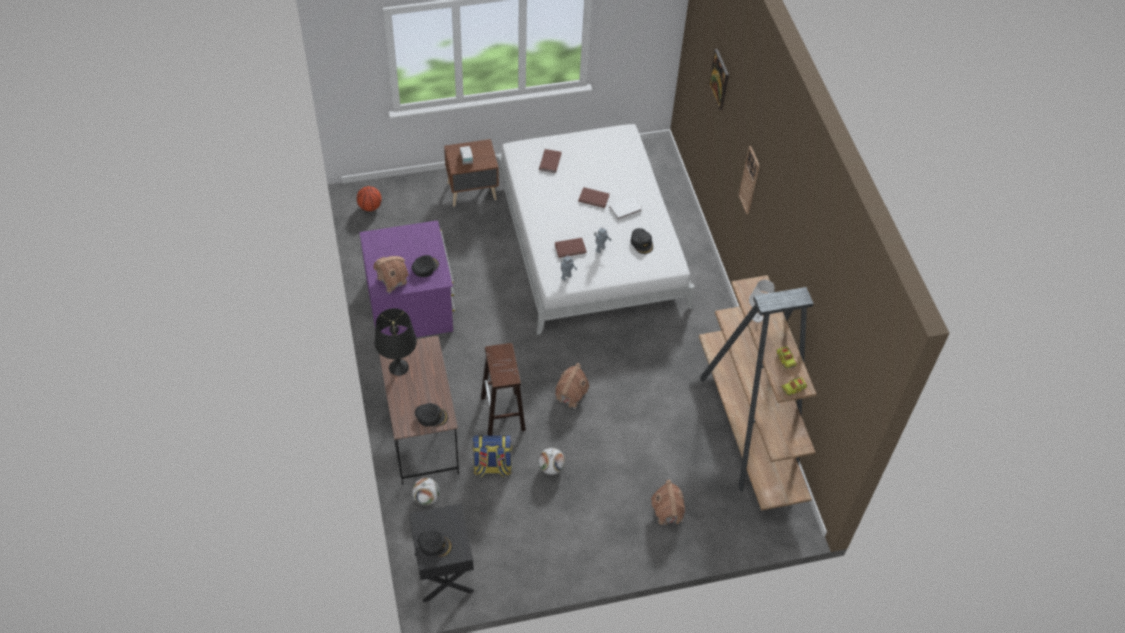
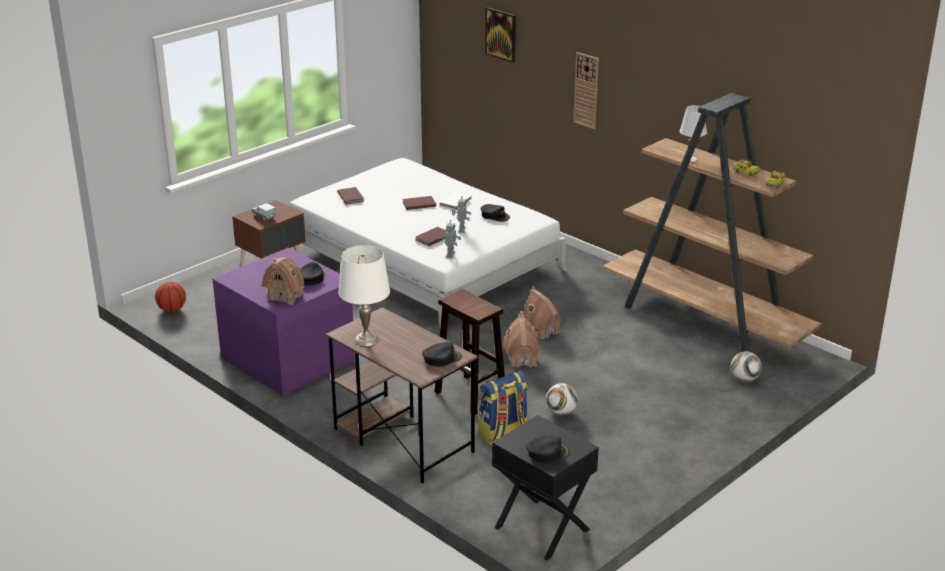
camera: 30 degrees left, 25 degrees down
black table lamp [375,308,417,376] -> white table lamp [338,245,390,346]
football [412,478,440,505] -> football moved to [731,351,762,382]
toy house [651,480,685,525] -> toy house moved to [523,286,561,339]

